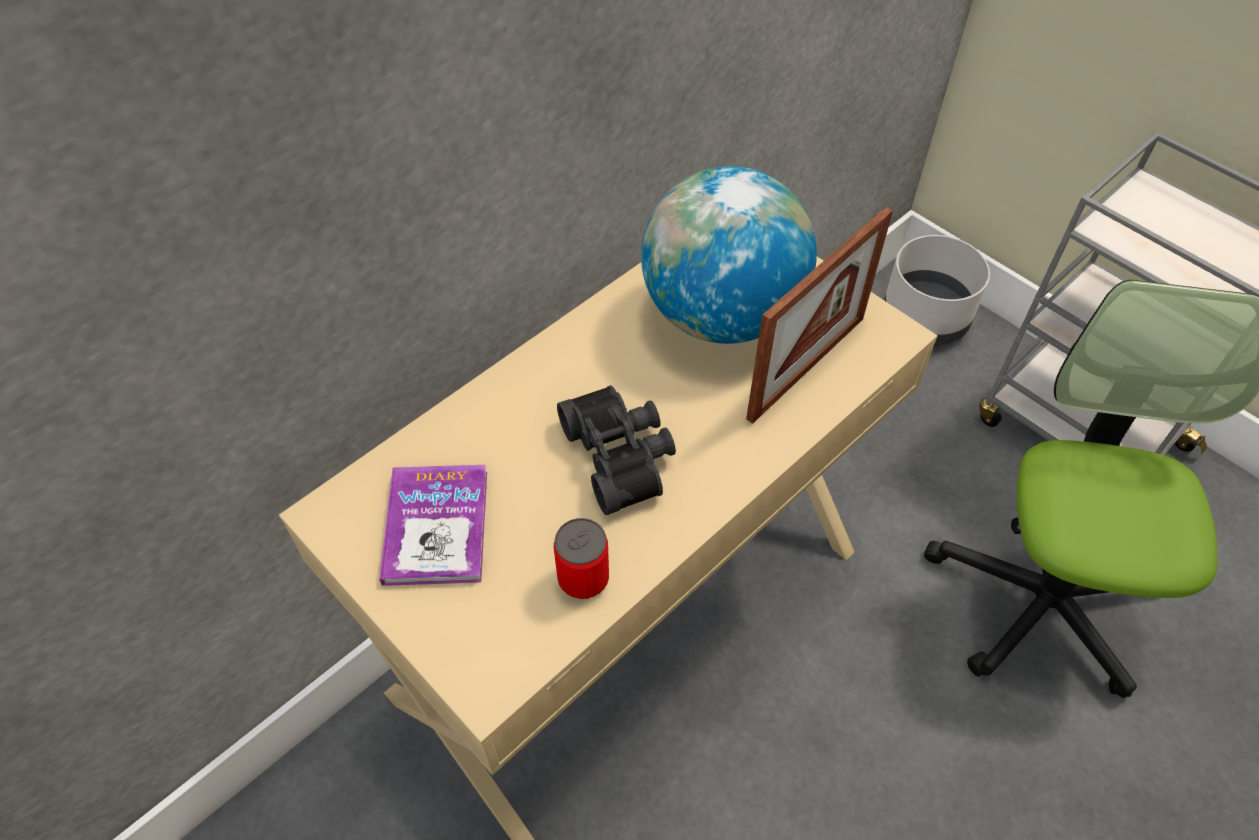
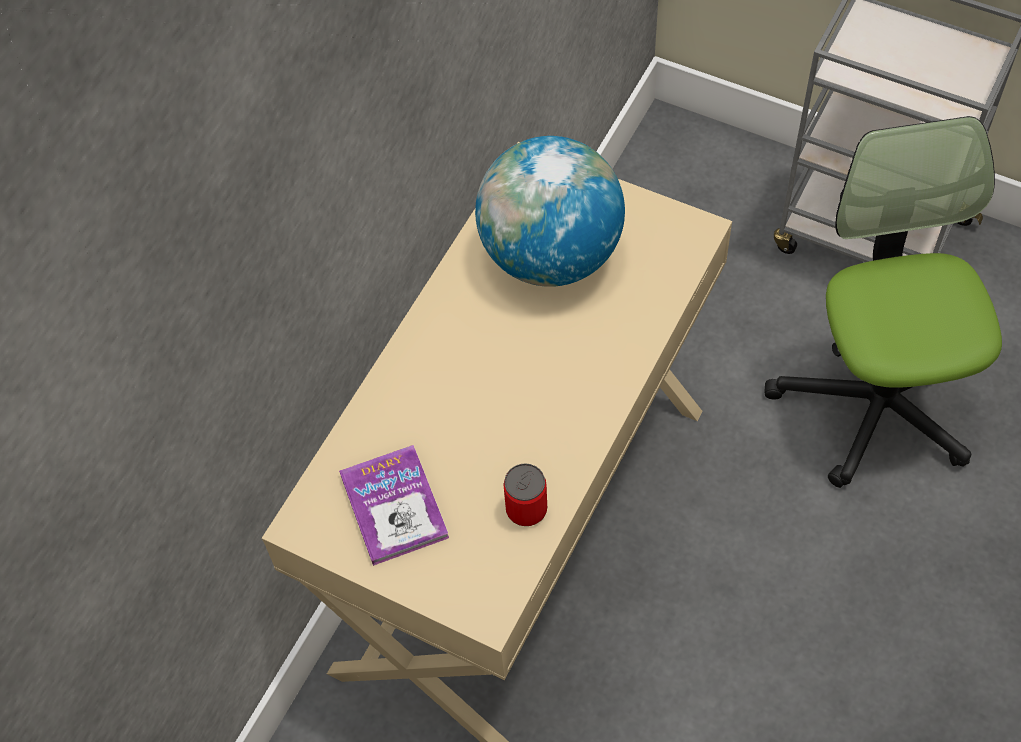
camera: 15 degrees left, 5 degrees up
black binoculars [557,385,676,515] -> none
picture frame [746,207,893,424] -> none
grey planter [884,235,990,345] -> none

